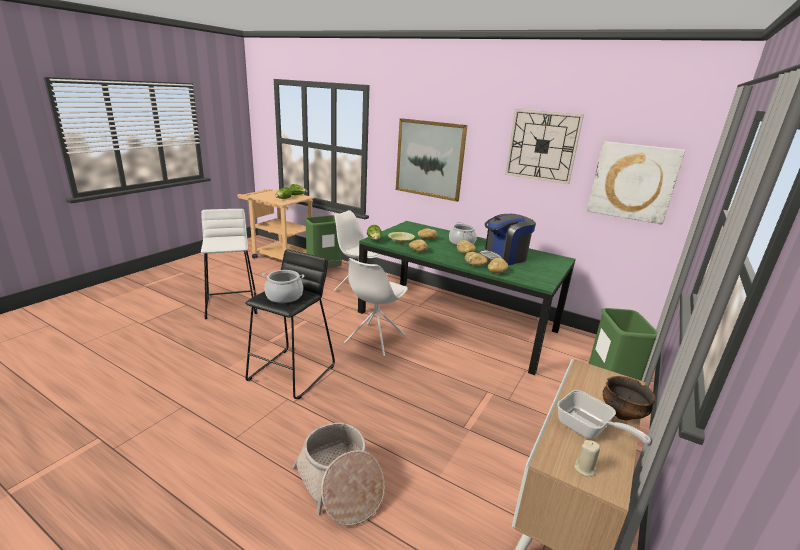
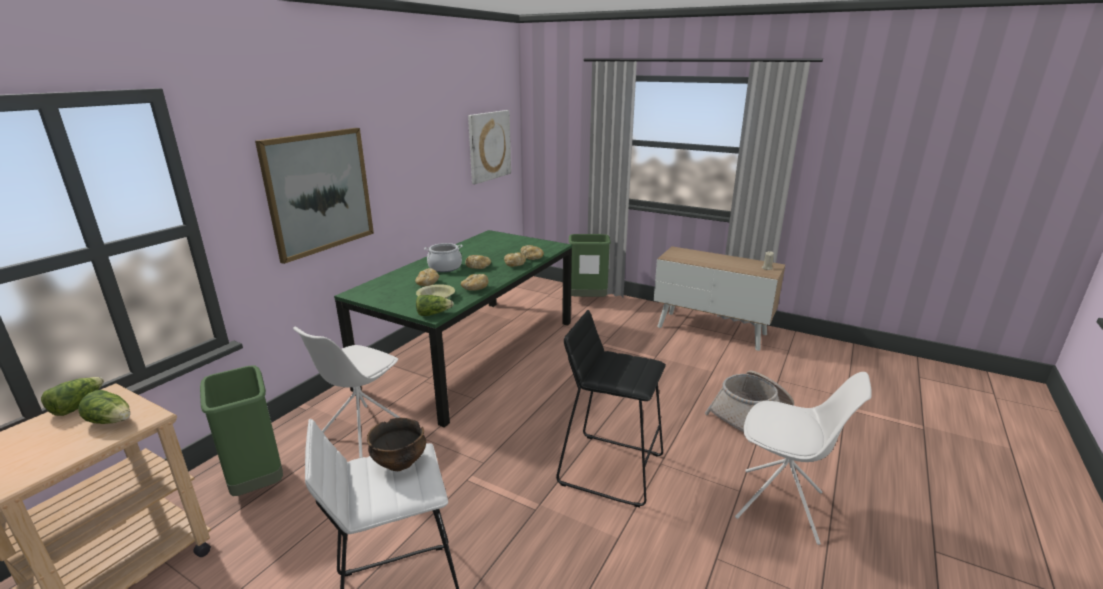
camera: 90 degrees left, 0 degrees up
cooking pot [262,270,304,304] -> none
white chair [344,258,408,357] -> white chair moved to [735,372,872,545]
coffee machine [478,214,536,265] -> none
wall clock [505,109,584,184] -> none
frying pan [557,390,651,444] -> none
bowl [603,376,655,420] -> bowl moved to [367,418,426,471]

